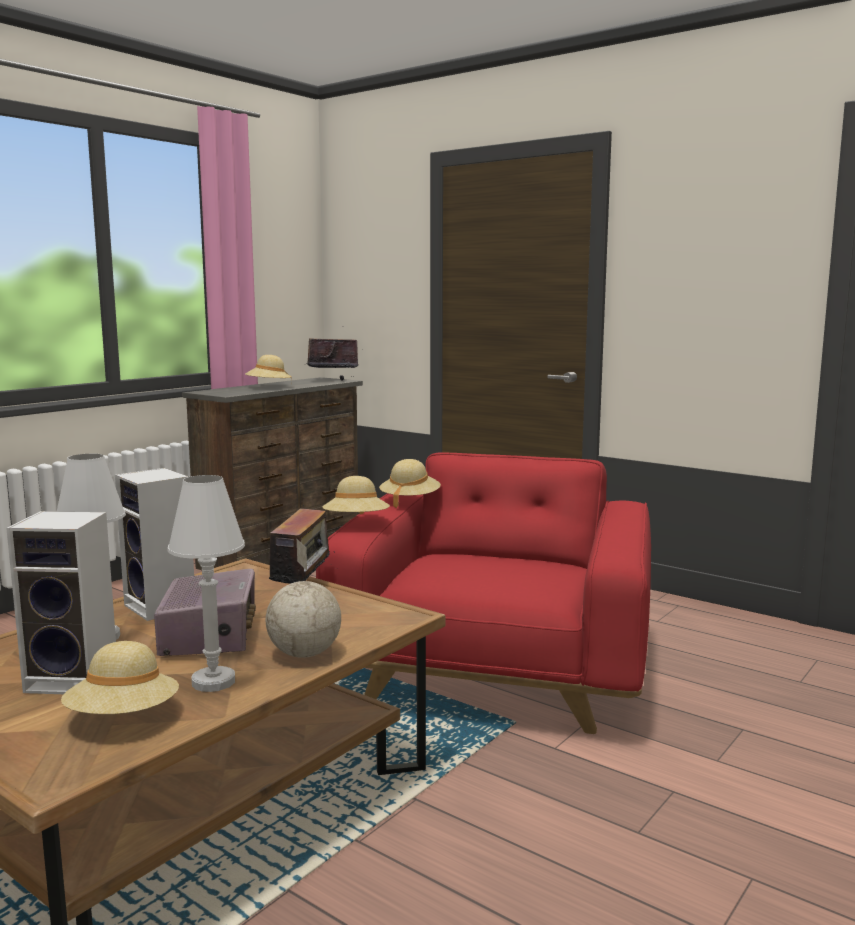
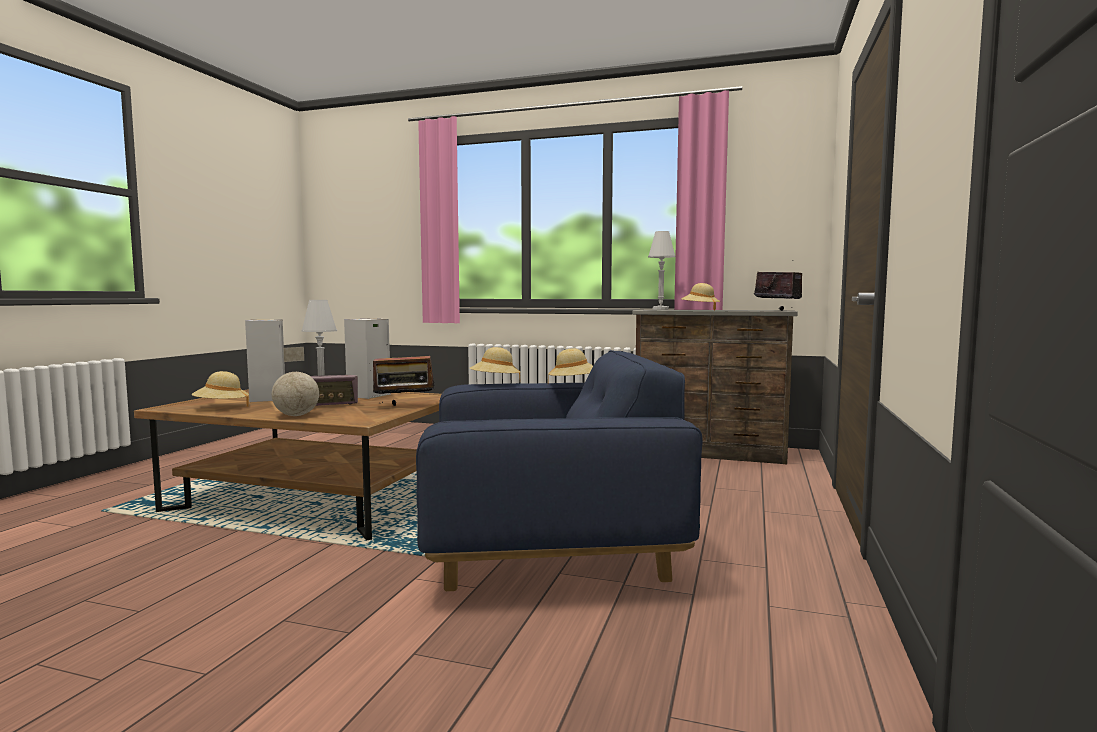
camera: 70 degrees right, 5 degrees down
white table lamp [167,475,245,692] -> white table lamp moved to [648,231,675,310]
red armchair [316,452,651,734] -> blue armchair [416,350,703,591]

